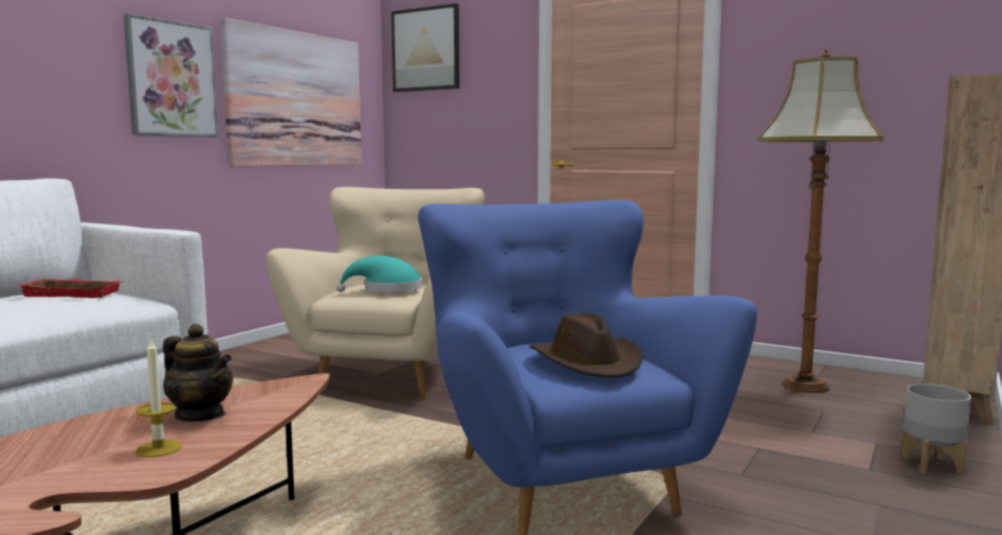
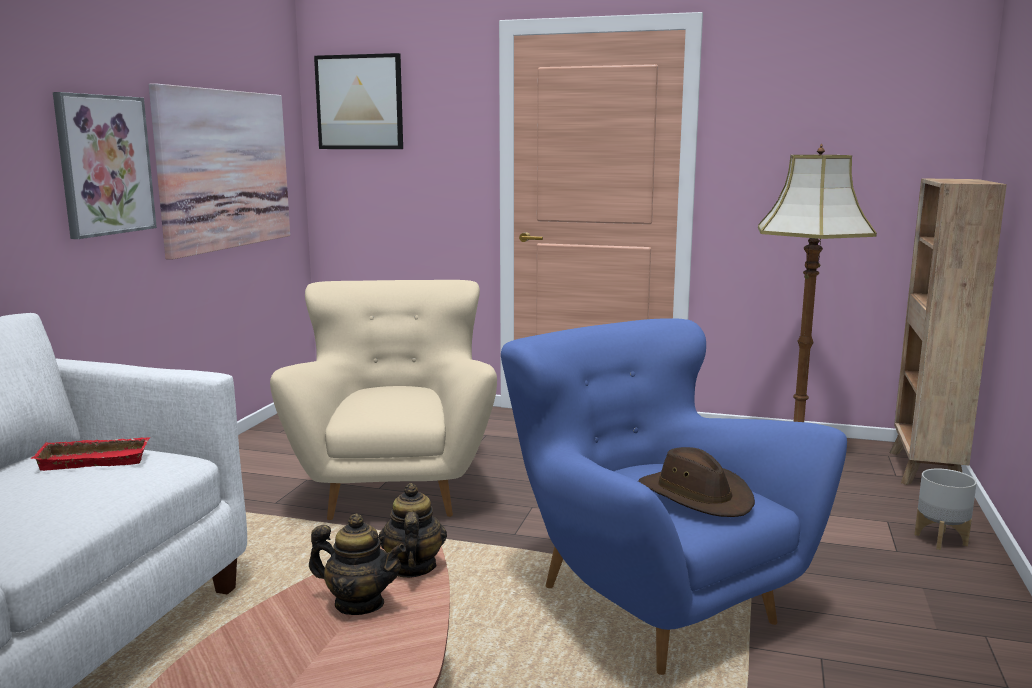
camera: 15 degrees left, 5 degrees up
candle [135,340,182,457] -> none
turquoise hat [337,256,422,293] -> none
none -> teapot [378,483,447,578]

